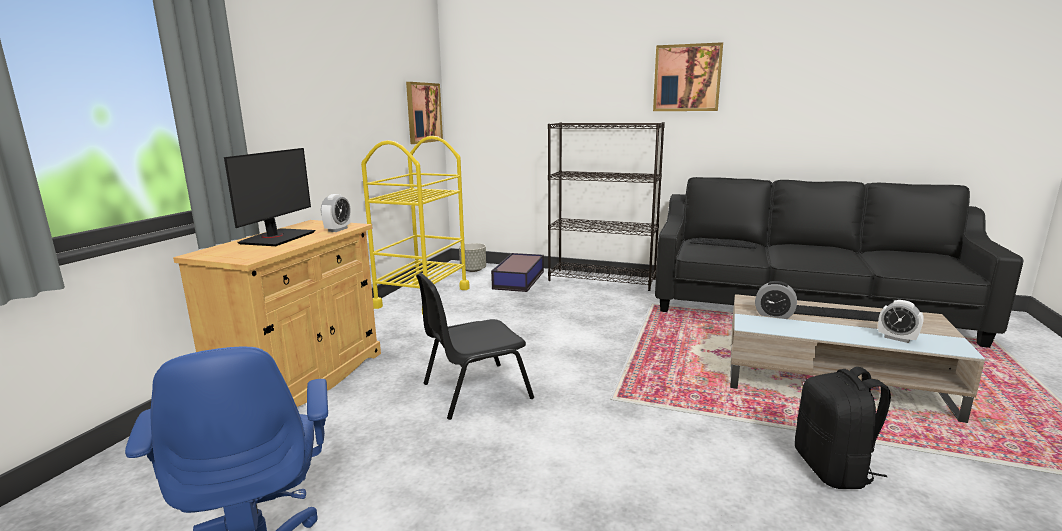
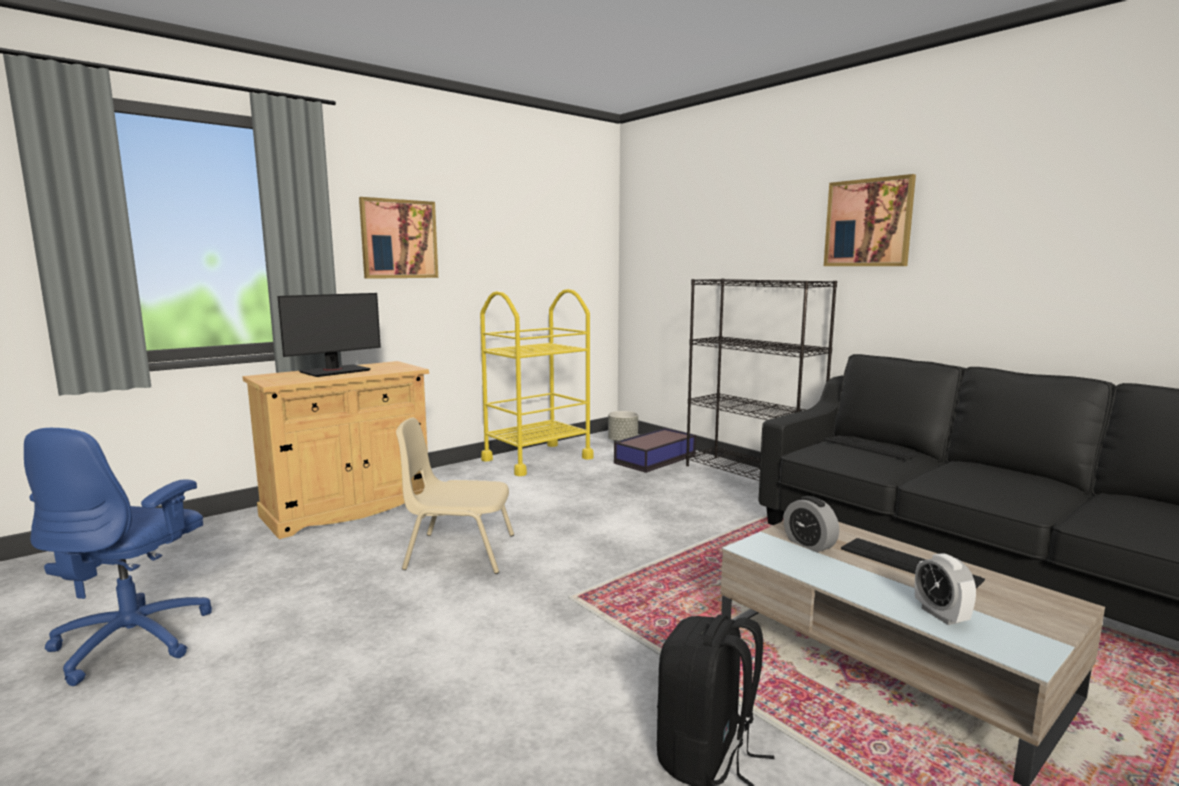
camera: 30 degrees right, 5 degrees down
alarm clock [321,194,351,232] -> none
picture [406,82,443,144] -> picture moved to [359,197,438,279]
black chair [416,273,534,420] -> beige chair [396,418,514,574]

